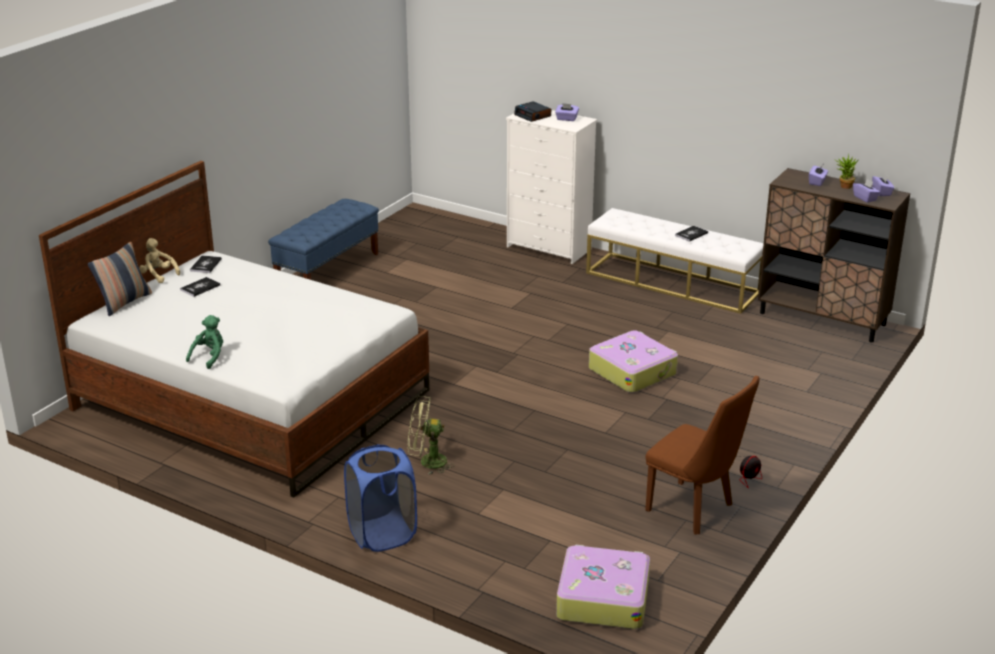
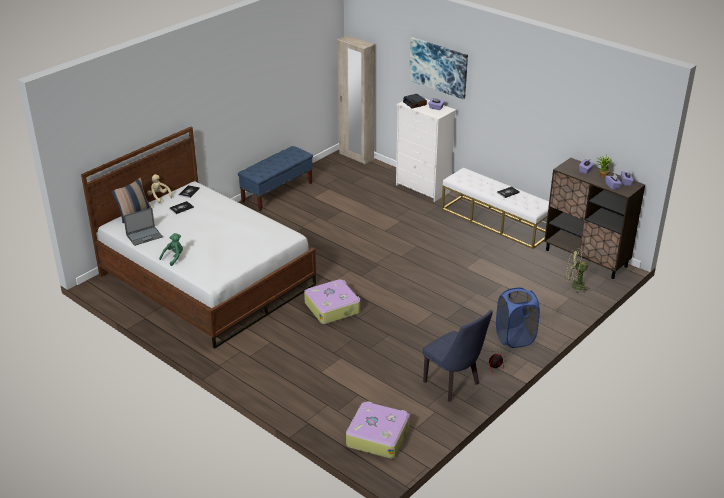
camera: 10 degrees right, 5 degrees up
blue laundry basket [344,444,417,552] -> blue laundry basket moved to [496,287,540,348]
green fan [408,396,455,475] -> green fan moved to [565,248,591,293]
suitcase [589,330,678,393] -> suitcase moved to [304,279,360,324]
brown chair [645,376,759,535] -> blue chair [423,310,493,401]
none -> laptop [123,208,163,246]
none -> beige wardrobe [337,35,375,164]
none -> picture [409,37,468,100]

